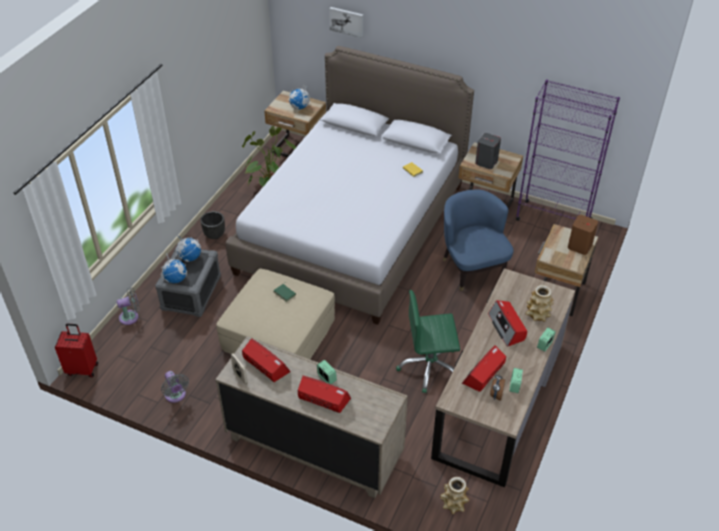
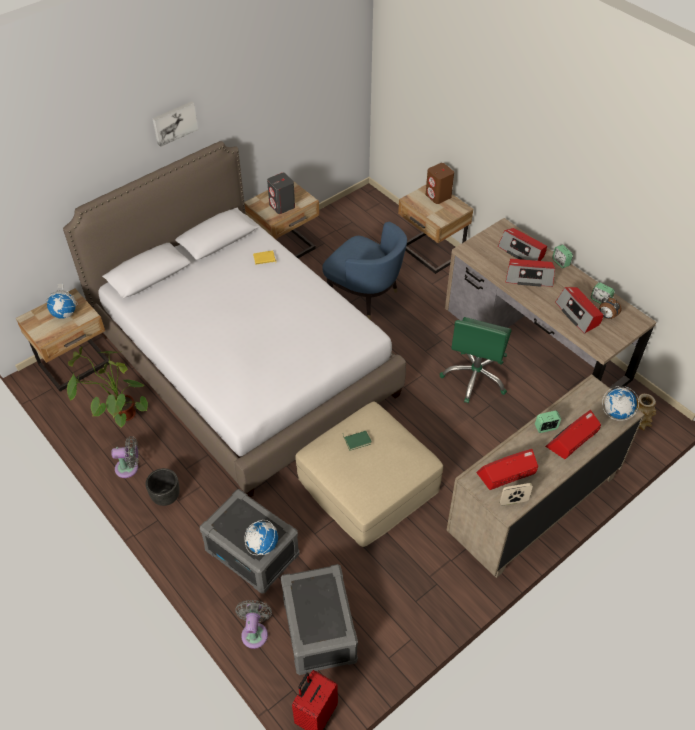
camera: 65 degrees left, 5 degrees up
grey fan [161,371,189,403] -> grey fan moved to [111,436,139,478]
globe [176,235,201,262] -> globe moved to [602,386,639,421]
picture [329,7,364,38] -> picture moved to [152,101,198,147]
blue armchair [443,190,514,291] -> blue armchair turned 150 degrees counterclockwise [322,222,407,319]
purple bookcase [516,79,620,221] -> none
vase [526,285,554,322] -> radio [498,228,547,261]
none -> grey storage box [280,564,358,675]

